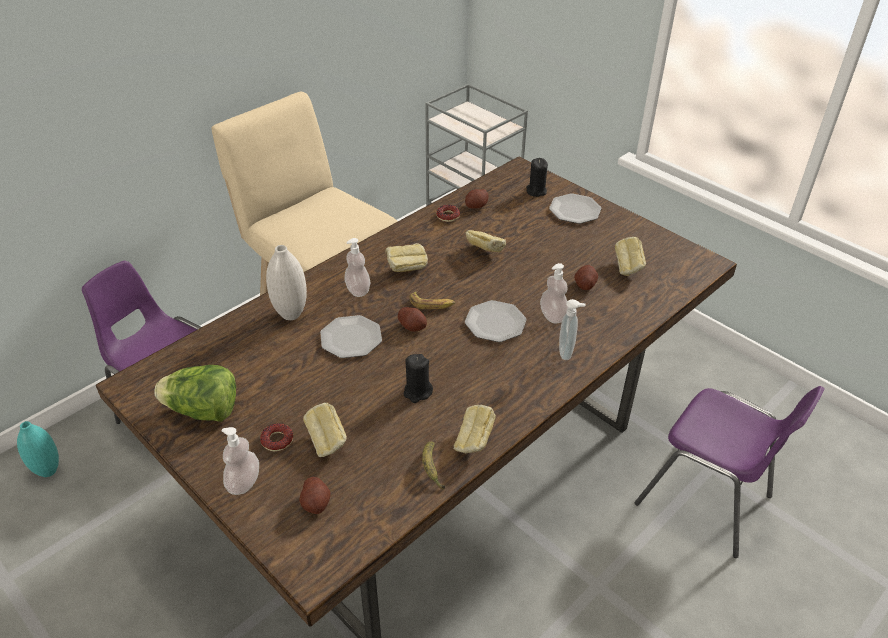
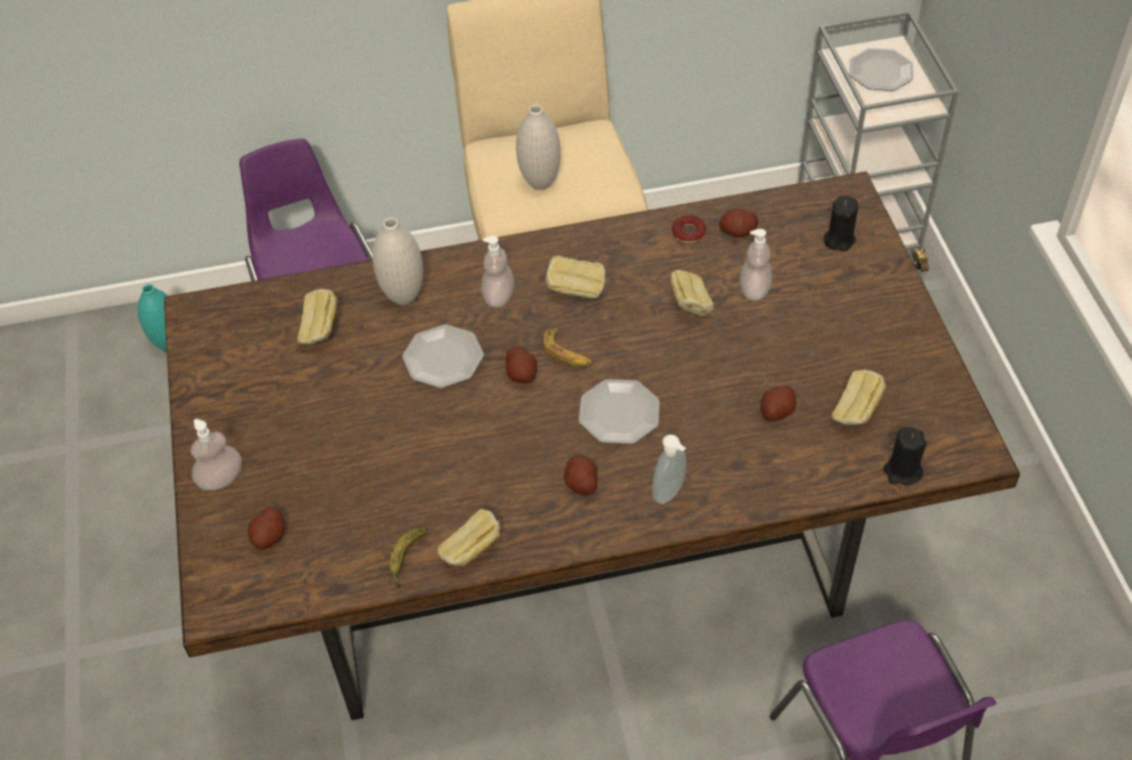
camera: 35 degrees right, 10 degrees up
lettuce [154,365,236,422] -> none
donut [260,423,293,451] -> none
bread [303,402,347,457] -> bread moved to [297,289,337,345]
black candle [404,354,433,403] -> black candle moved to [883,427,927,485]
soap dispenser [540,263,568,324] -> soap dispenser moved to [740,229,773,301]
plate [549,193,602,224] -> plate moved to [850,48,913,91]
none -> white vase [516,105,561,190]
none -> potato [564,455,597,495]

